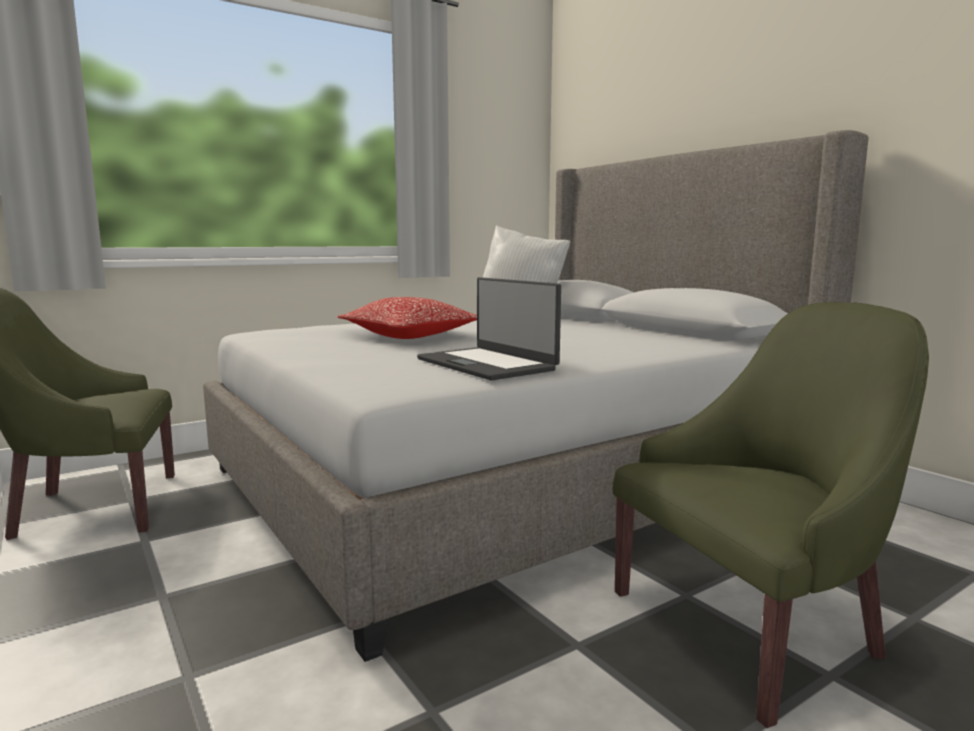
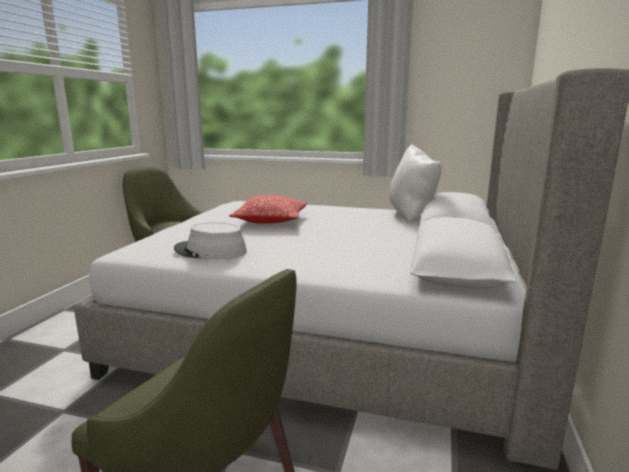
camera: 50 degrees right, 5 degrees up
laptop [417,277,561,381] -> grey hat [174,222,247,259]

